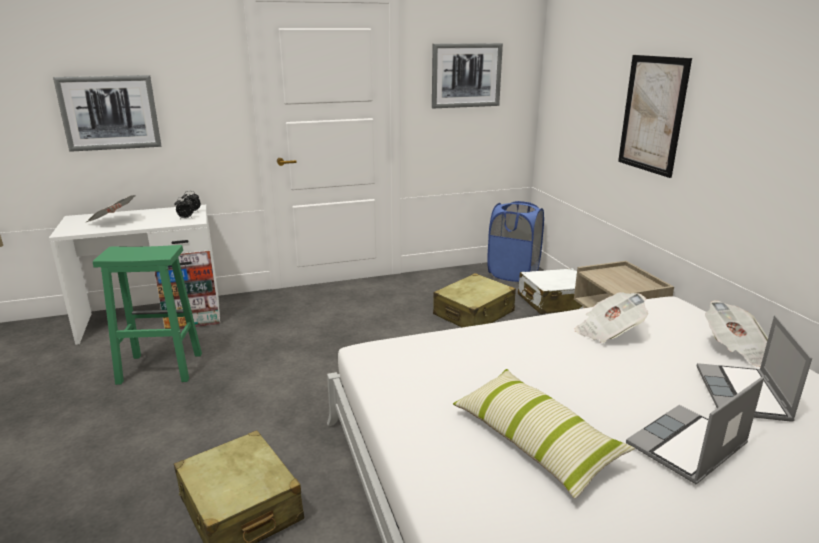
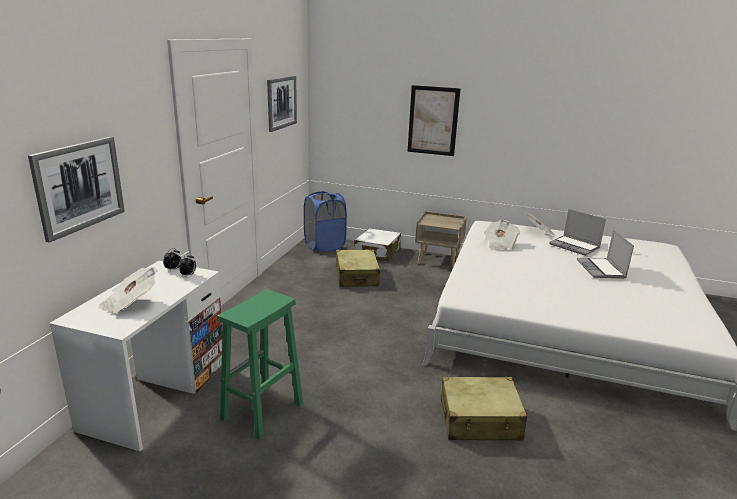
camera: 55 degrees left, 0 degrees up
pillow [453,369,635,499] -> none

